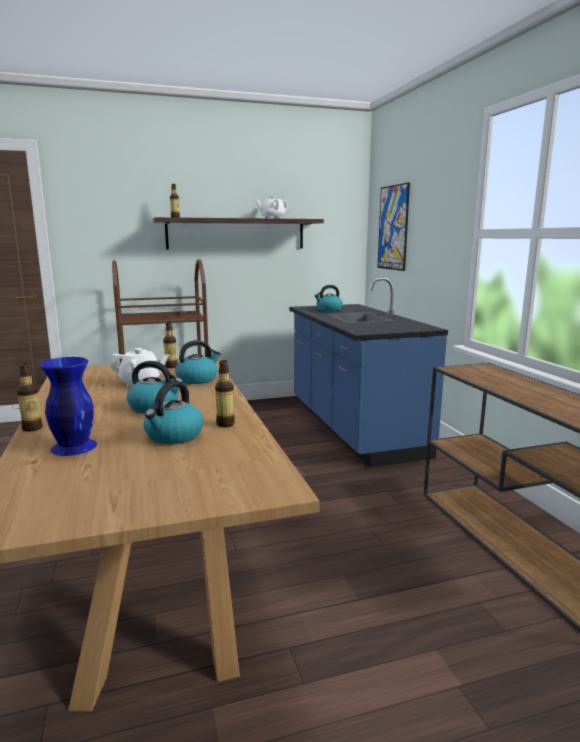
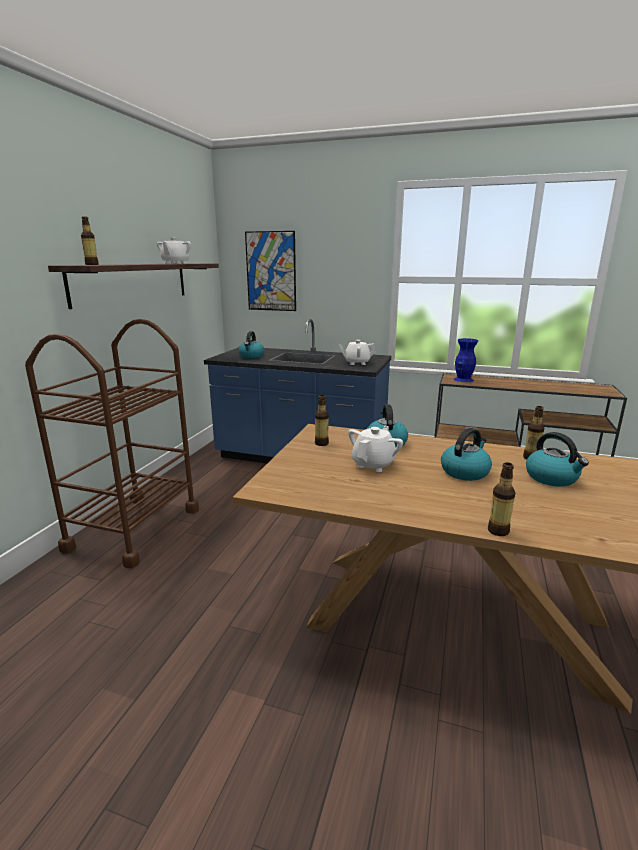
camera: 55 degrees left, 5 degrees up
blue vase [40,357,97,456] -> blue vase moved to [454,338,478,382]
none -> white teapot [339,340,376,365]

